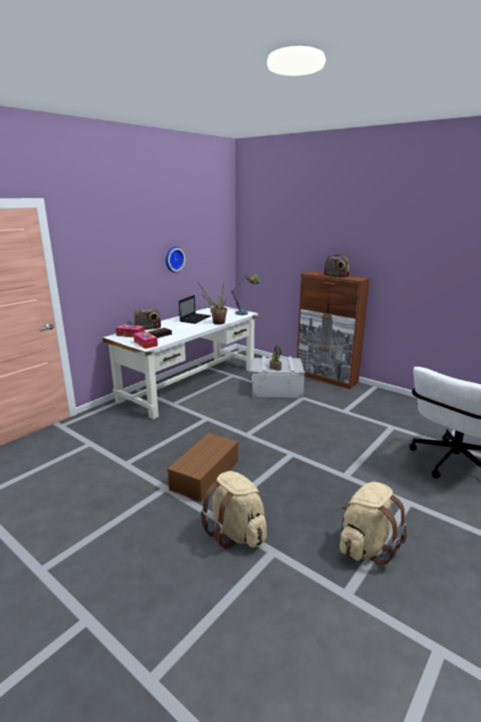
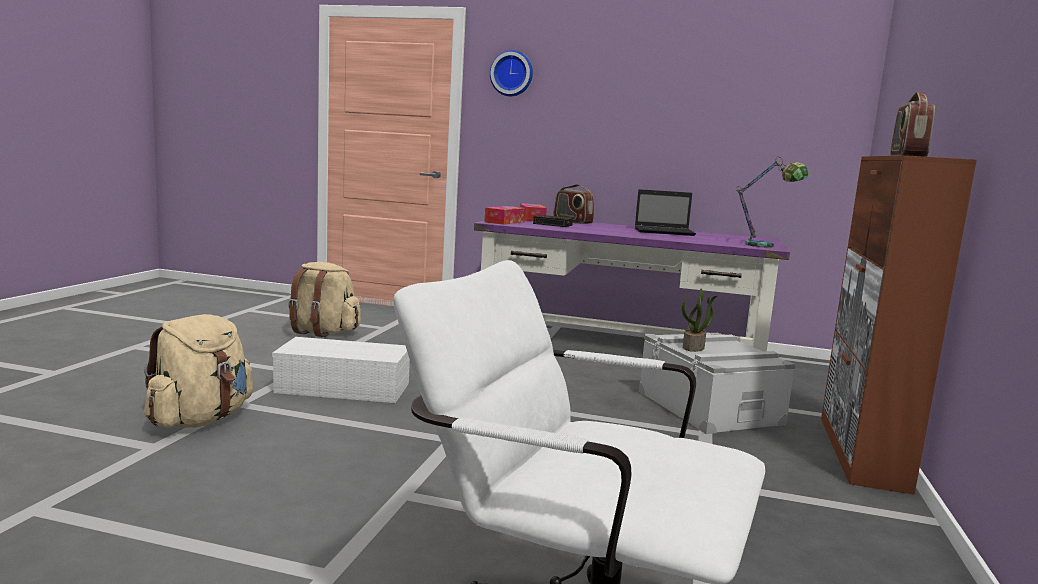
camera: 65 degrees right, 10 degrees down
white desk [102,306,258,419] -> purple desk [474,220,790,351]
wall clock [166,247,185,273] -> wall clock moved to [490,50,533,96]
brown storage box [167,433,238,502] -> white storage box [272,337,410,403]
potted plant [198,280,227,325] -> none
beige backpack [340,482,407,565] -> beige backpack moved to [288,262,361,337]

